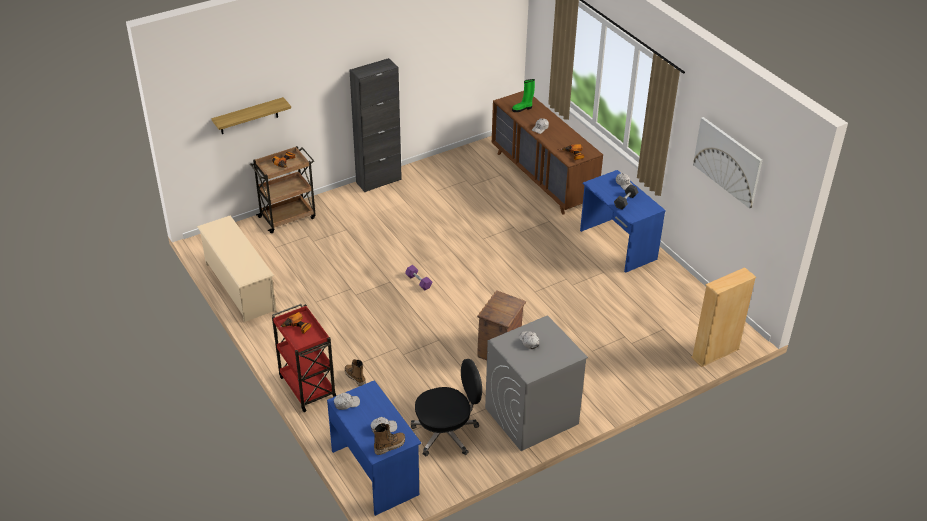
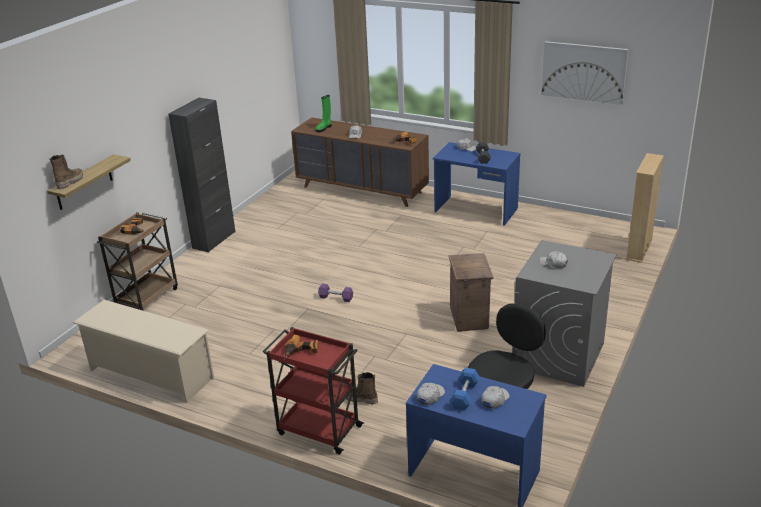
camera: 30 degrees left, 10 degrees down
boot [373,423,405,455] -> boot moved to [49,155,83,189]
none -> blue dumbbell [449,368,480,410]

